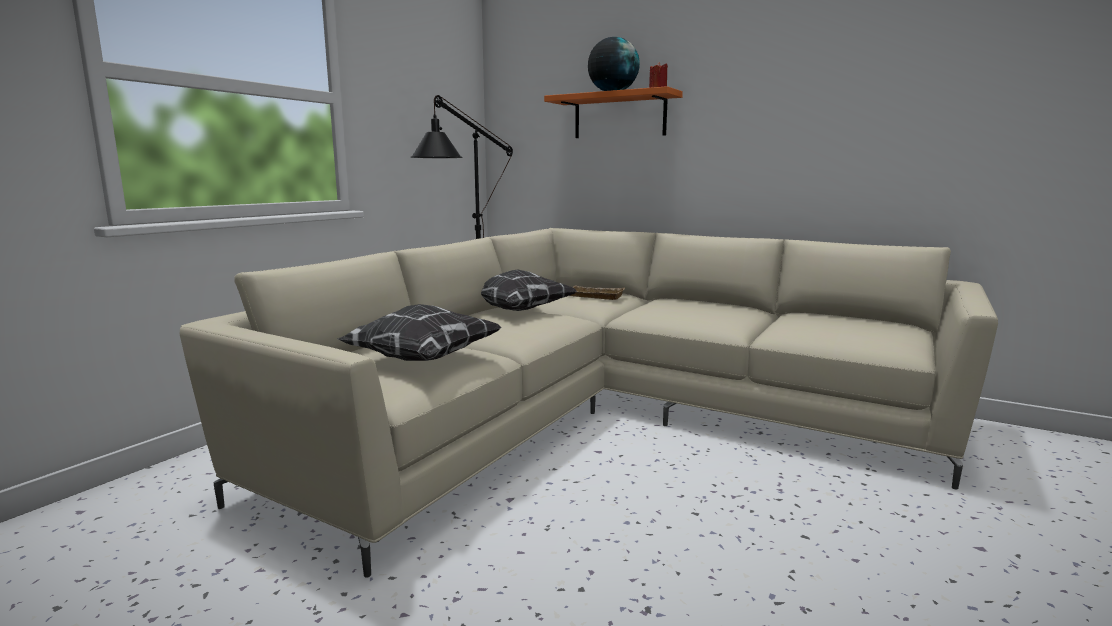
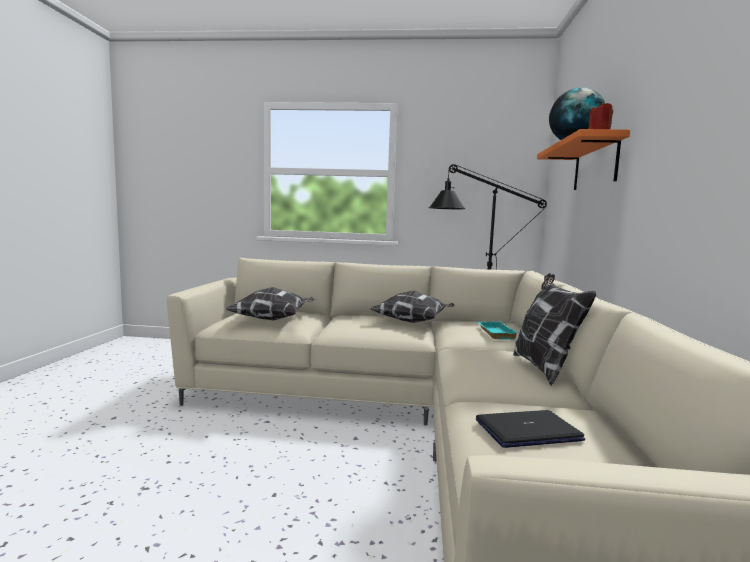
camera: 65 degrees right, 5 degrees down
beige tray [570,286,625,300] -> turquoise tray [478,322,518,340]
none -> laptop [476,410,585,448]
none -> pillow [513,273,596,386]

